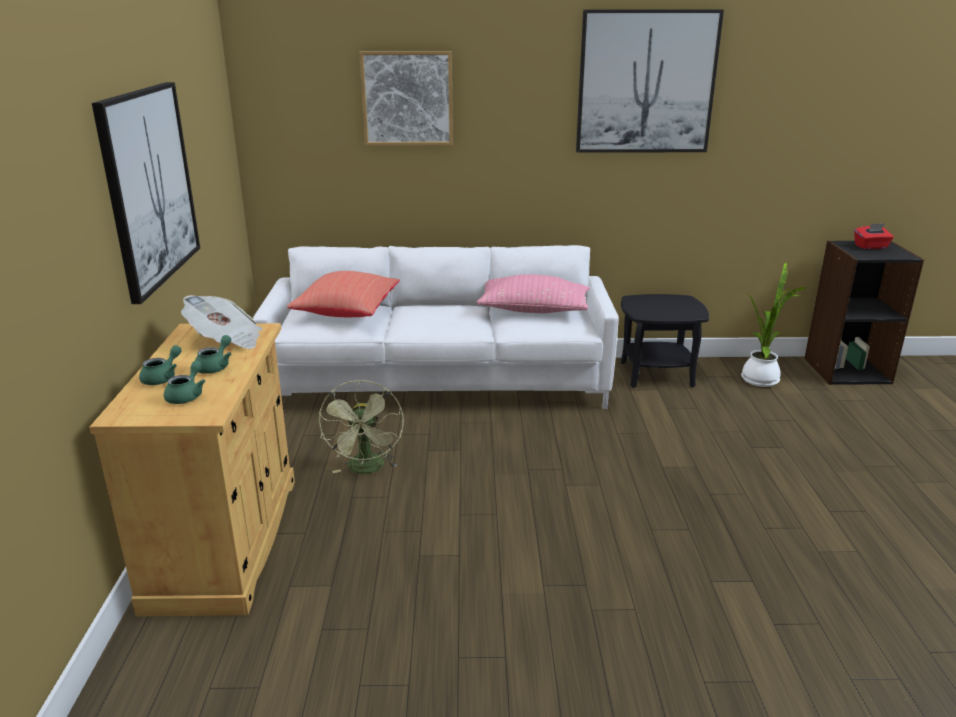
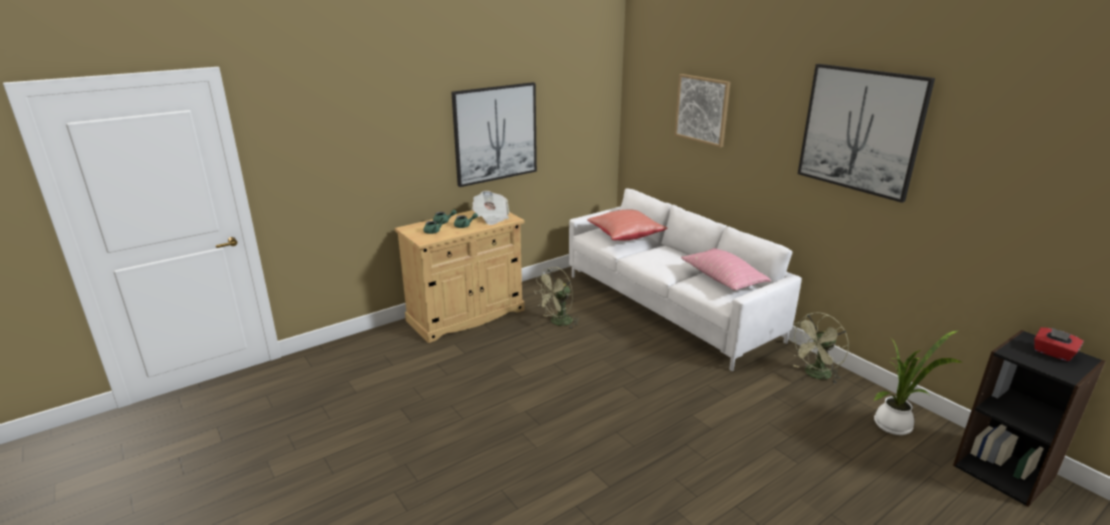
camera: 55 degrees right, 0 degrees up
black side table [621,294,709,388] -> green fan [790,313,849,384]

